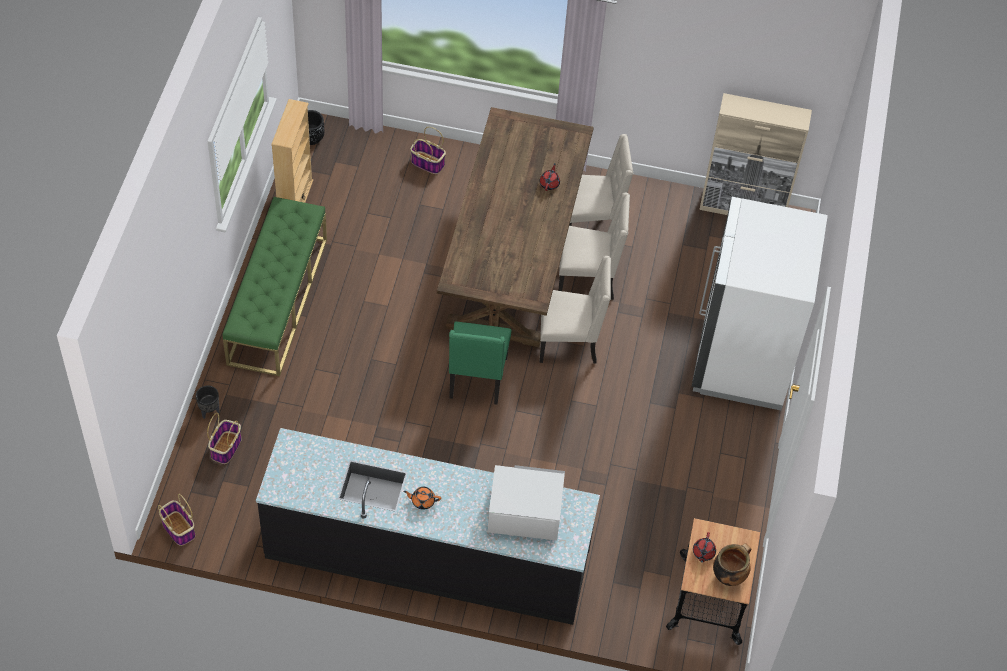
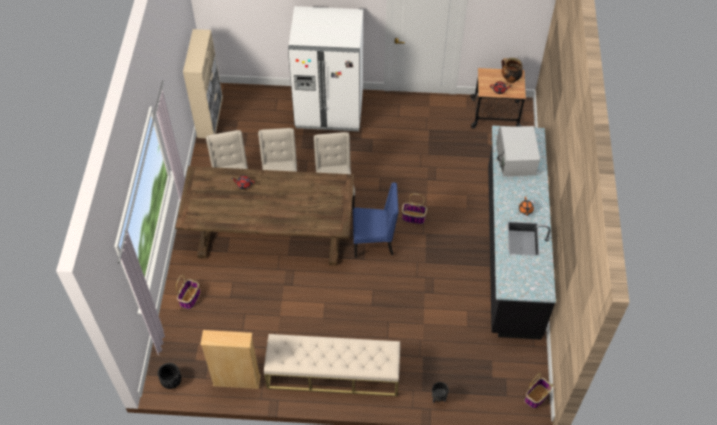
camera: 95 degrees left, 0 degrees up
basket [207,413,242,464] -> basket moved to [402,194,427,224]
green bench [222,197,327,376] -> beige bench [264,334,400,396]
green chair [449,322,511,405] -> blue chair [353,182,399,258]

